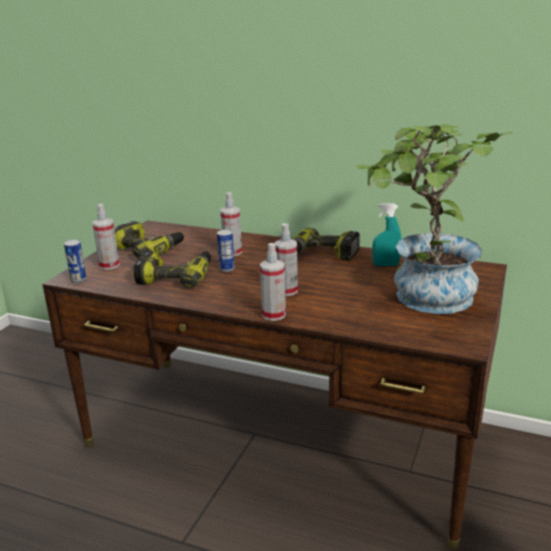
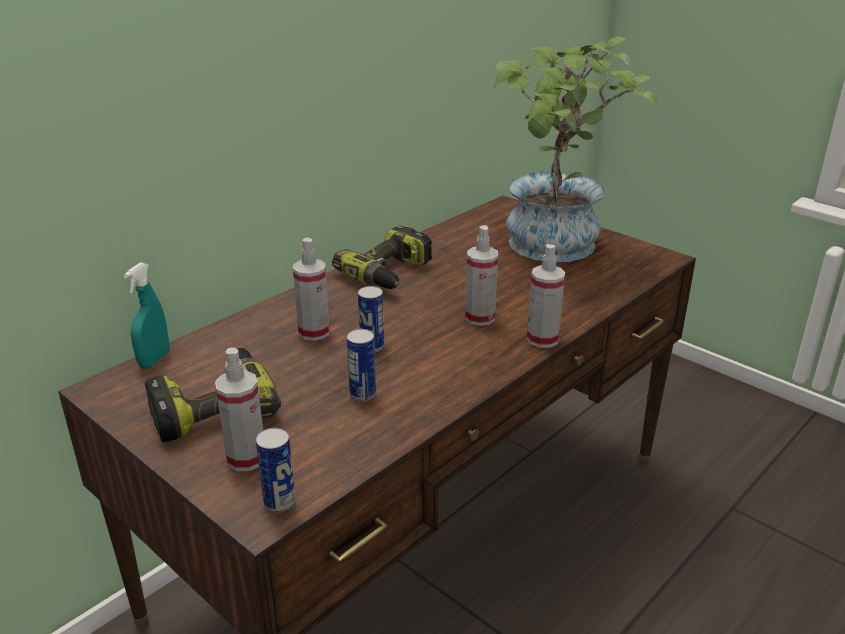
camera: 70 degrees left, 5 degrees up
power drill [134,251,211,288] -> can [347,329,376,401]
turquoise spray bottle [372,203,401,266] -> turquoise spray bottle moved to [124,263,169,368]

